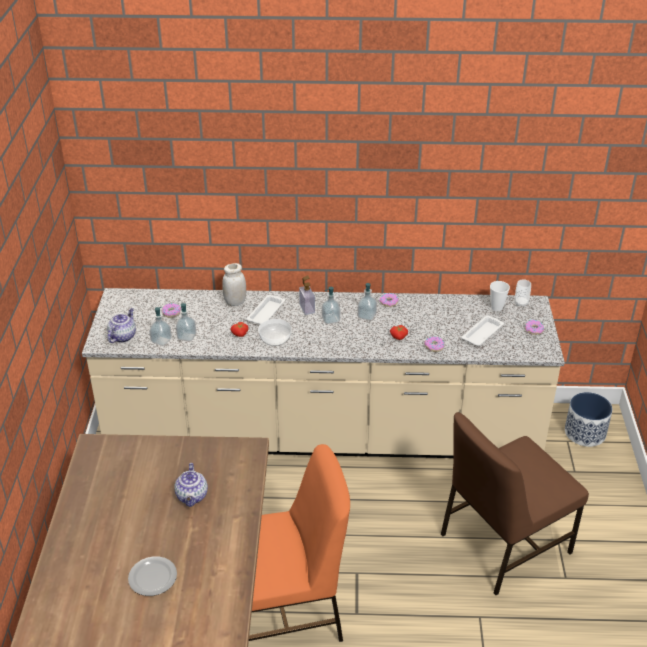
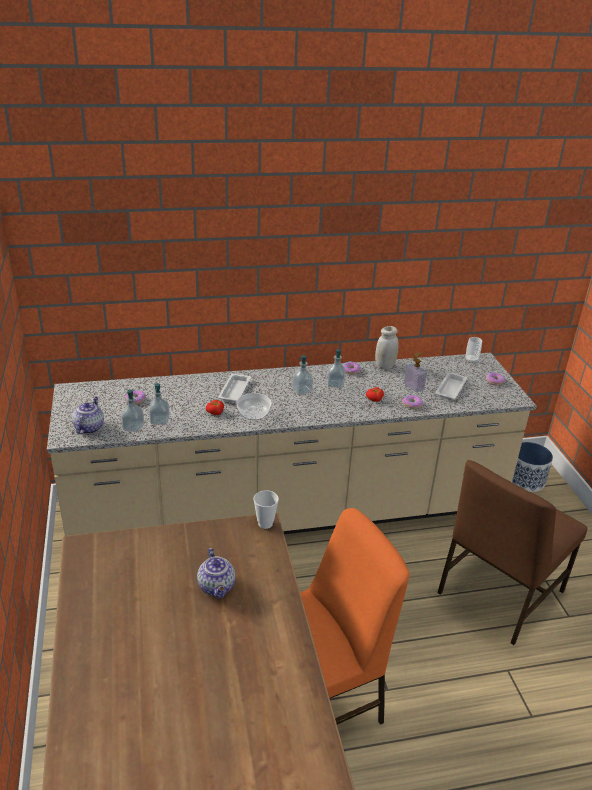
camera: 15 degrees left, 5 degrees down
plate [128,556,177,596] -> none
white jar [222,263,246,306] -> white jar moved to [375,326,399,370]
soap dispenser [299,275,315,315] -> soap dispenser moved to [404,351,427,392]
cup [490,281,510,311] -> cup moved to [253,490,279,529]

